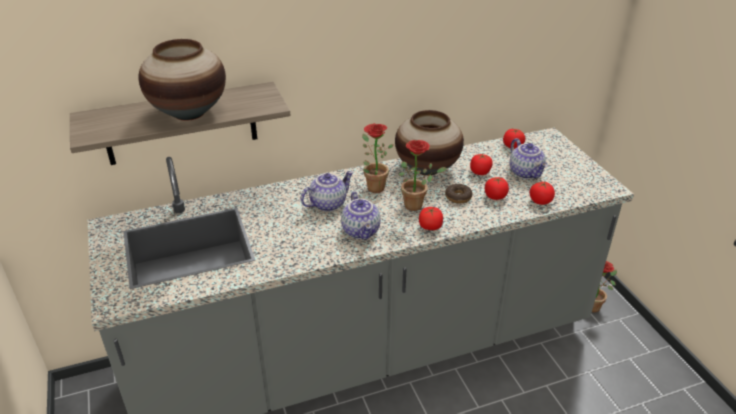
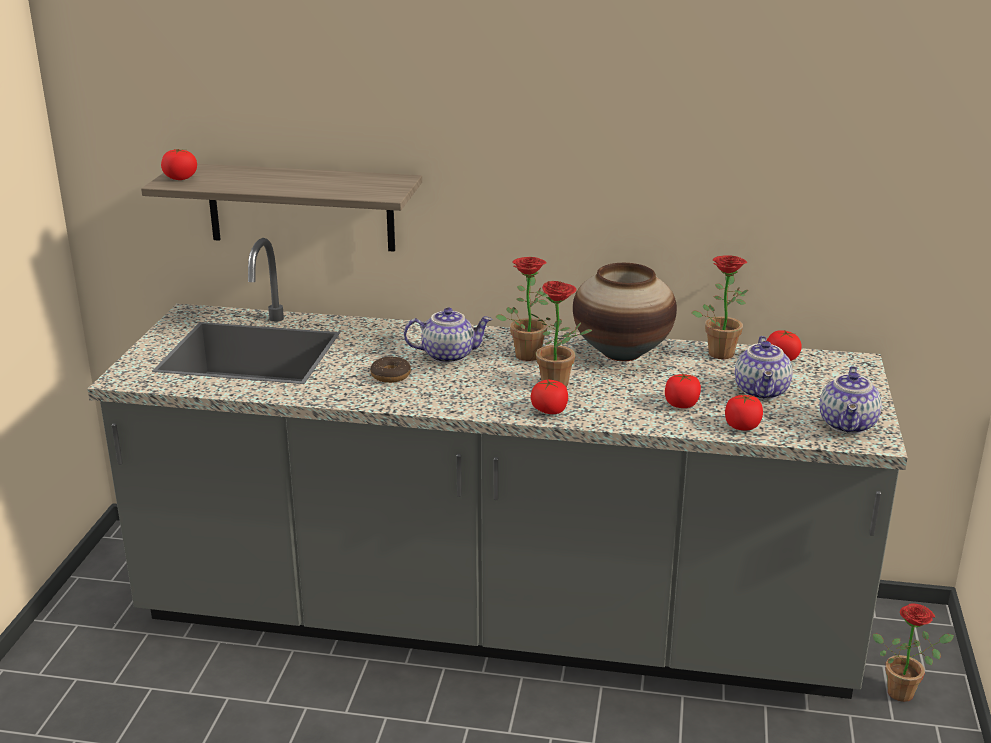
camera: 30 degrees right, 10 degrees down
vase [138,39,226,121] -> none
teapot [341,191,381,240] -> teapot moved to [820,366,882,434]
donut [445,184,472,203] -> donut moved to [370,357,411,383]
tomato [470,154,492,175] -> tomato moved to [161,149,197,180]
none -> potted plant [692,255,748,359]

